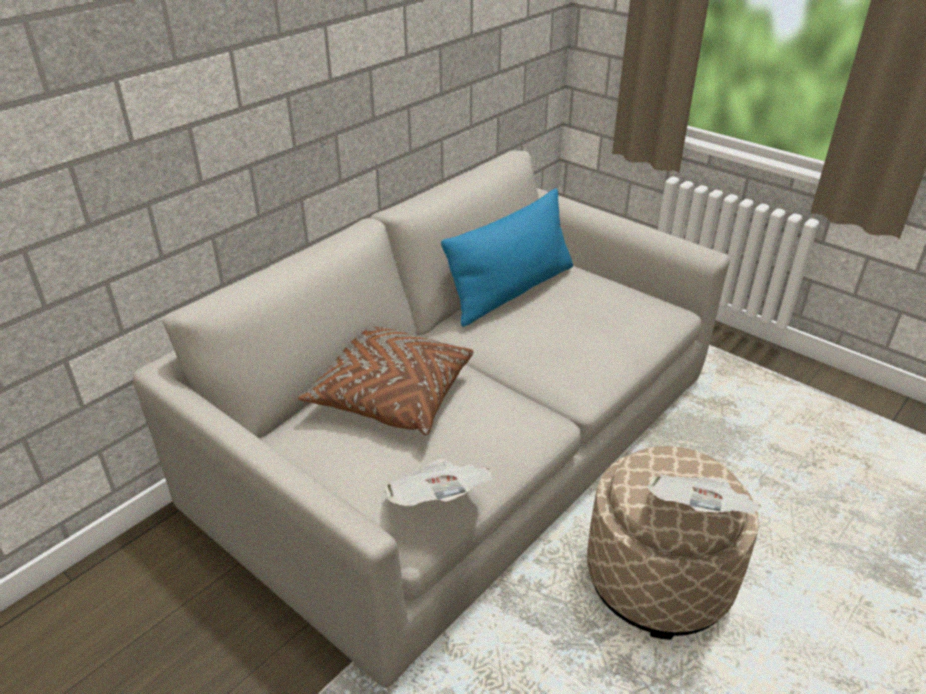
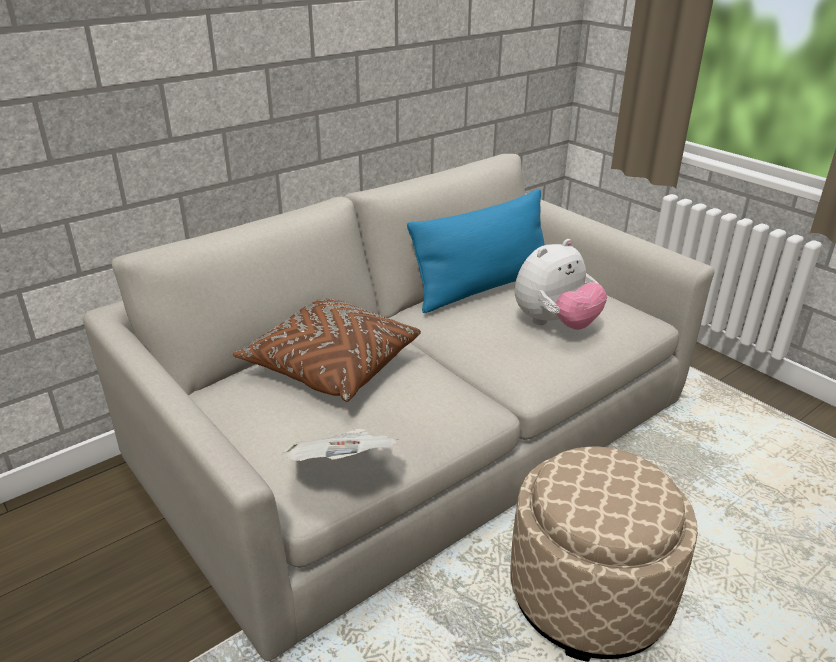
camera: 10 degrees right, 5 degrees down
newspaper [647,474,762,514] -> none
none -> plush toy [515,239,607,330]

